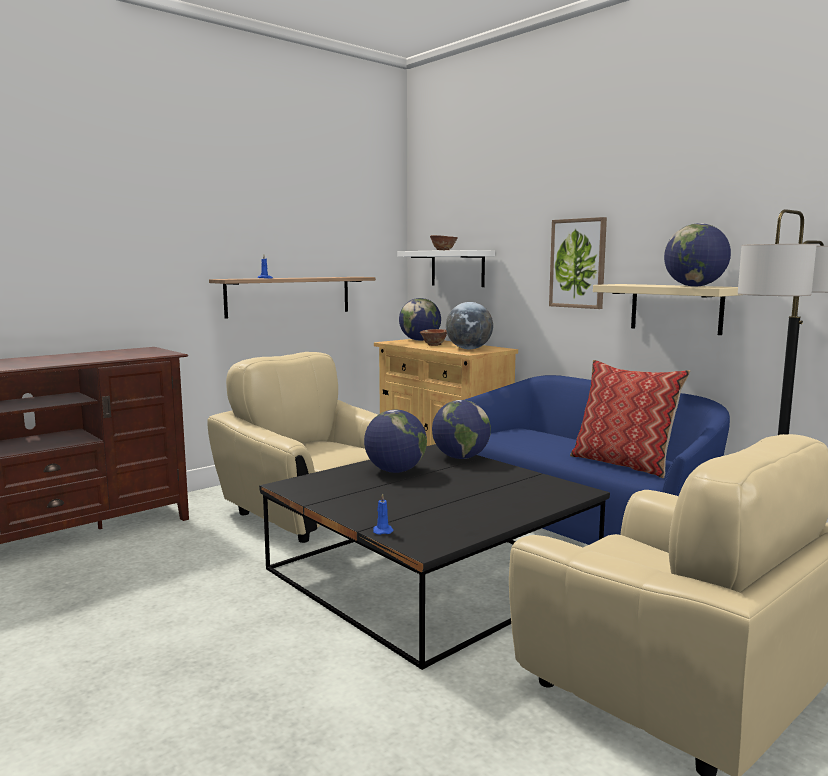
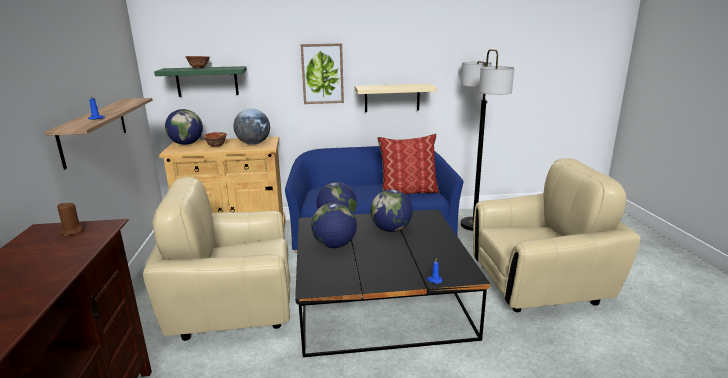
camera: 55 degrees left, 10 degrees up
white shelf [397,250,495,287] -> green shelf [154,66,247,97]
globe [664,223,731,287] -> globe moved to [370,189,413,232]
none -> brown candle [57,202,84,237]

